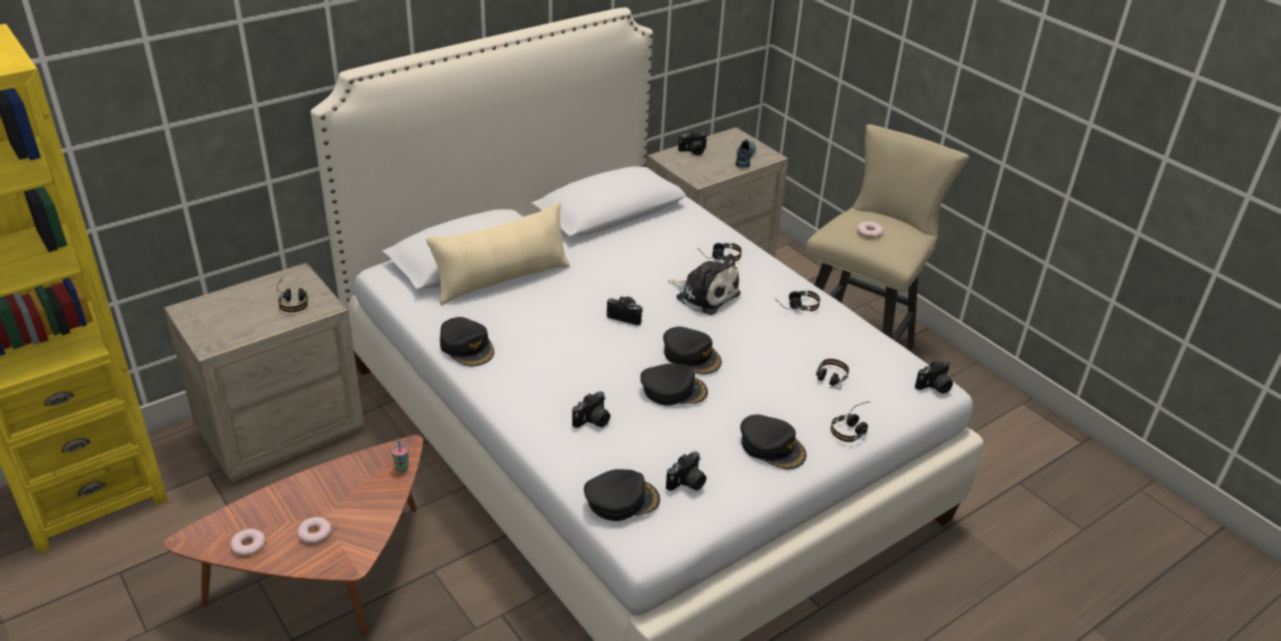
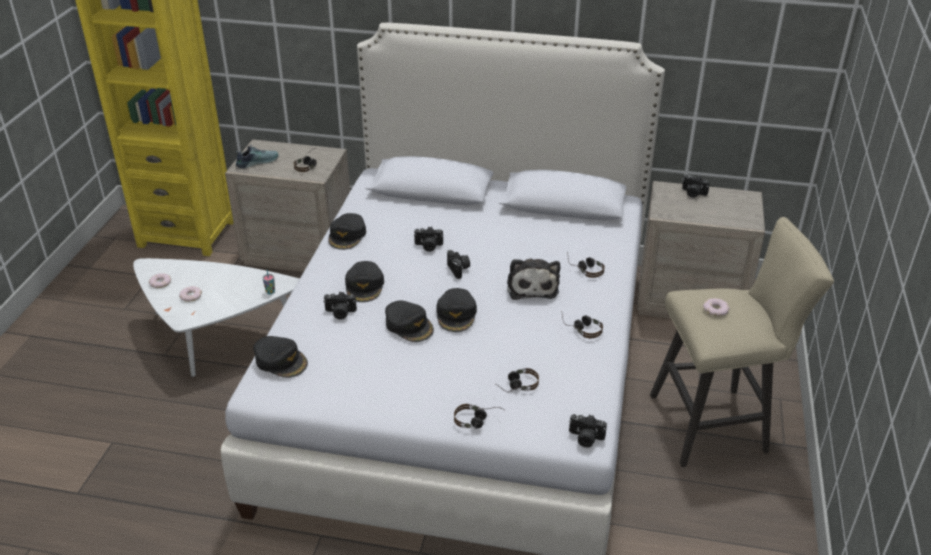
camera: 50 degrees right, 0 degrees up
brown coffee table [163,435,423,636] -> white coffee table [133,258,300,377]
beige pillow [426,202,570,305] -> none
camera [666,452,707,491] -> camera moved to [414,226,443,252]
shoe [736,139,756,168] -> shoe moved to [236,145,279,169]
black cap [740,414,807,470] -> black cap moved to [345,261,384,302]

